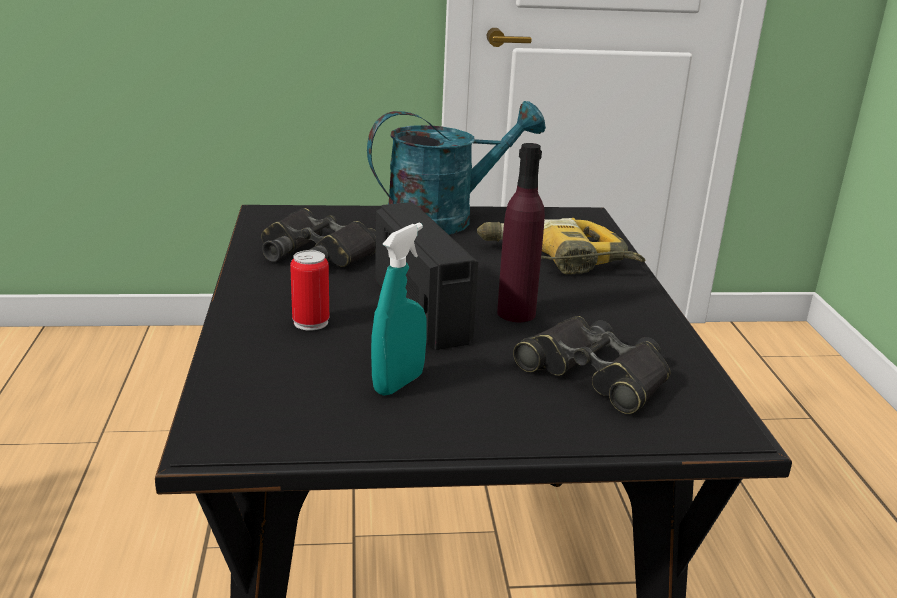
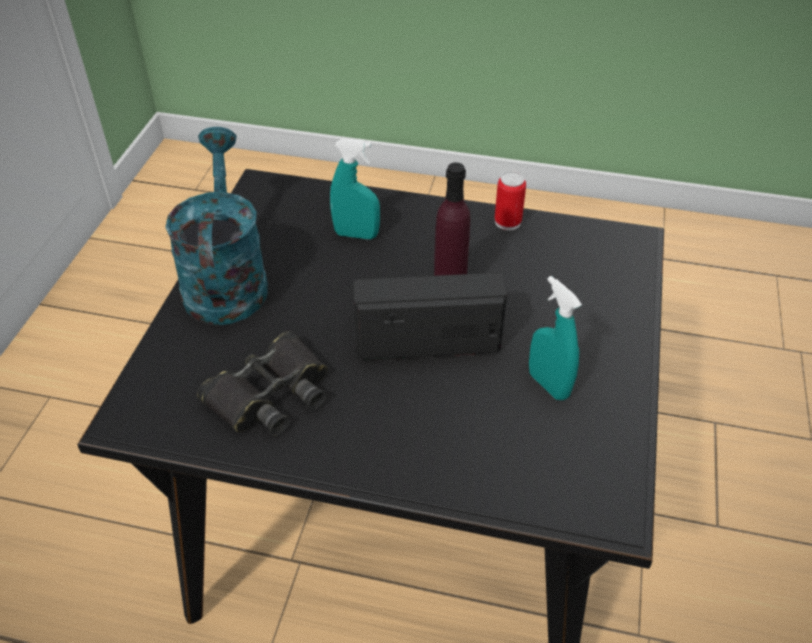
camera: 70 degrees left, 20 degrees up
can [290,250,329,331] -> can moved to [494,171,526,231]
power drill [477,218,646,274] -> turquoise spray bottle [330,139,380,239]
black binoculars [513,316,670,414] -> none

